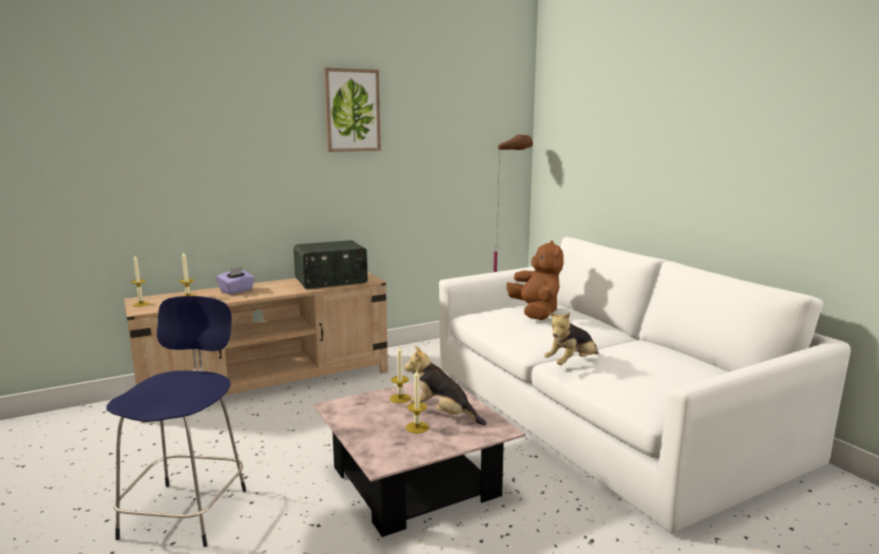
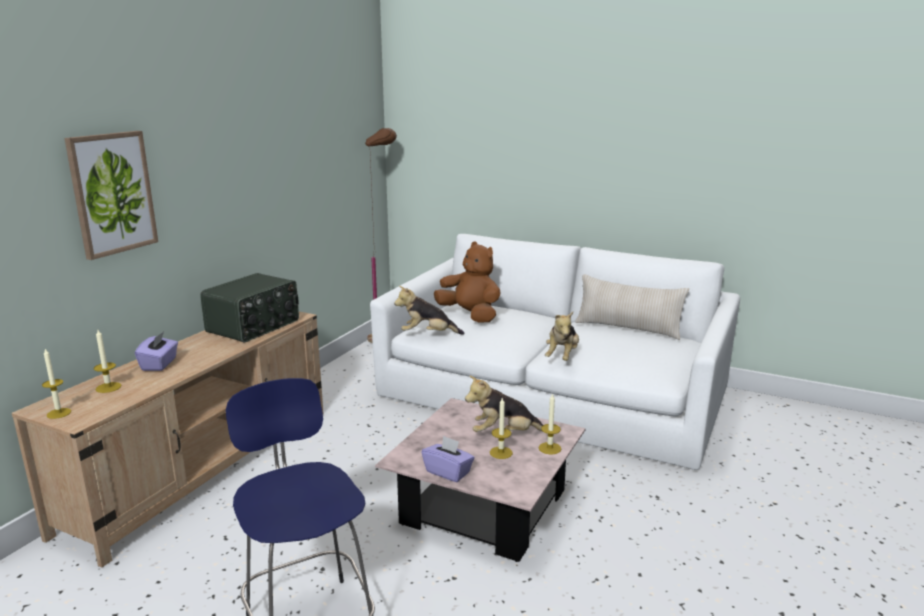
camera: 35 degrees left, 5 degrees up
picture [324,68,381,152] -> picture moved to [64,131,158,260]
candle [390,345,411,403] -> candle moved to [539,393,561,454]
none -> plush toy [394,286,464,335]
none -> purple tissue box [421,435,474,482]
none -> beige pillow [575,274,689,340]

